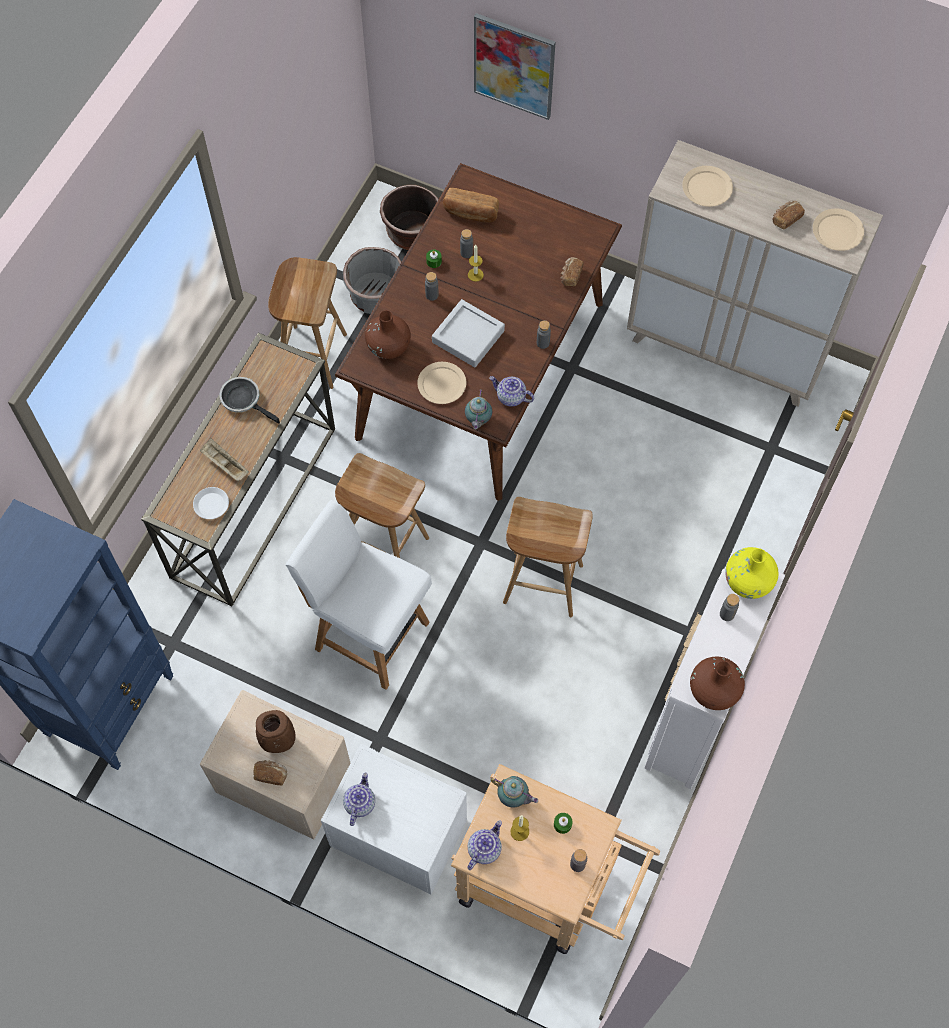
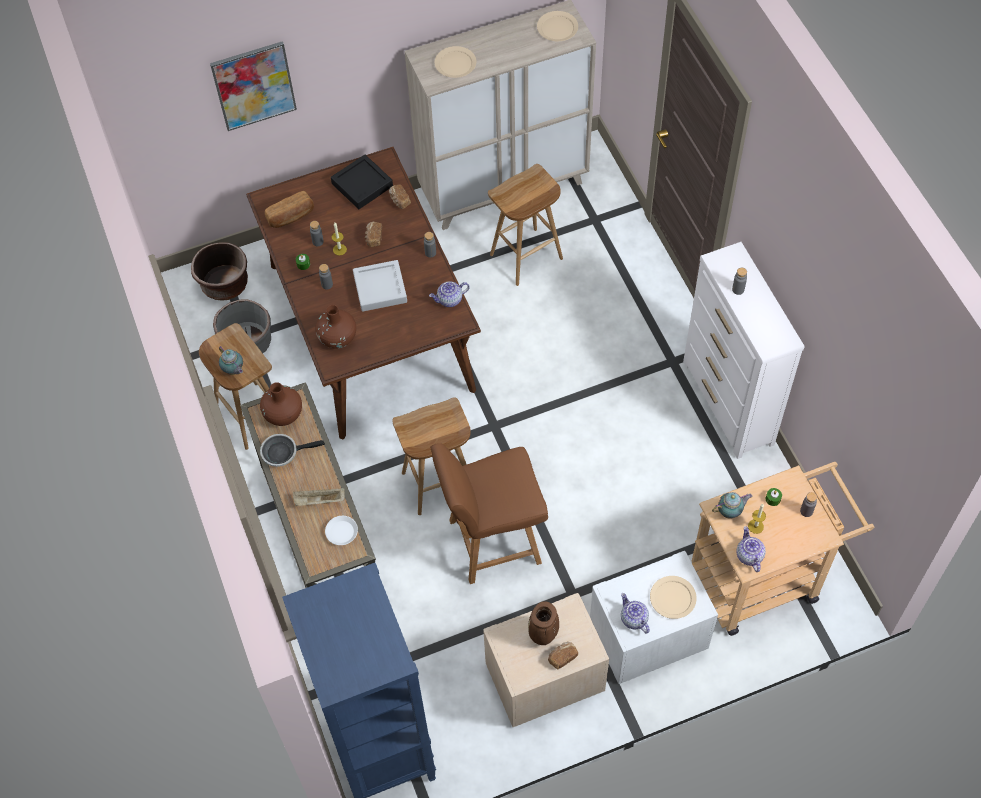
camera: 45 degrees left, 5 degrees down
white chair [286,500,432,690] -> brown chair [430,443,548,584]
beige plate [417,362,466,404] -> beige plate moved to [650,576,697,619]
teapot [465,390,492,430] -> teapot moved to [219,347,243,375]
brown stool [503,497,593,617] -> brown stool moved to [488,164,563,286]
brown vase [690,657,745,710] -> brown vase moved to [260,382,302,426]
yellow vase [725,547,778,599] -> none
bread [772,200,805,229] -> bread moved to [364,222,382,247]
none -> black tray [331,155,393,209]

